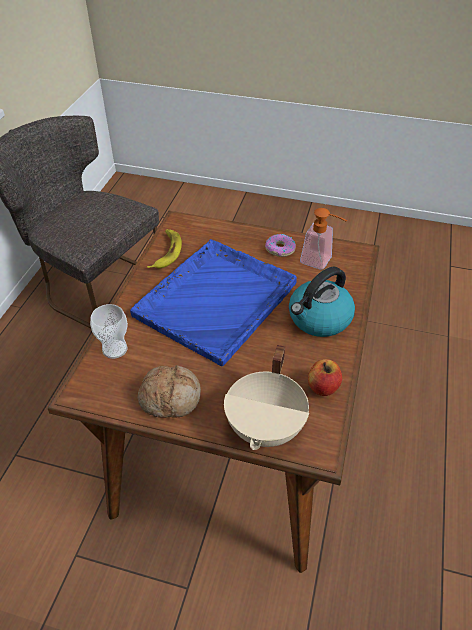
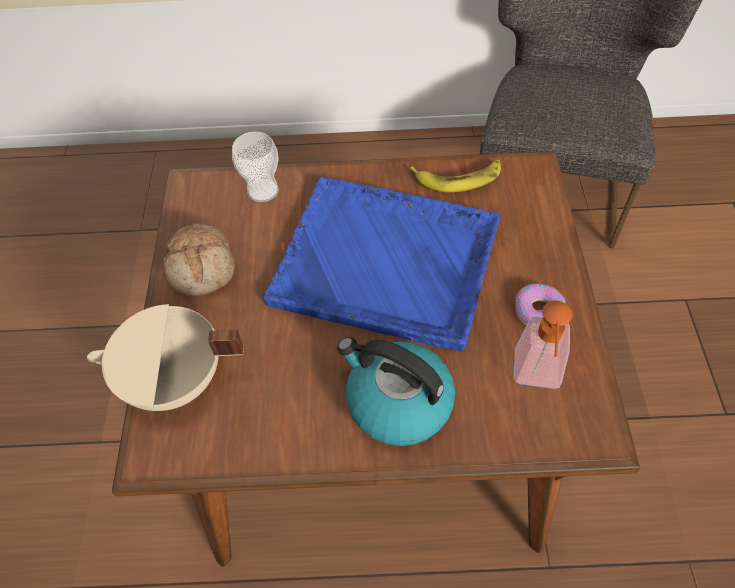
camera: 75 degrees right, 10 degrees up
apple [308,359,342,396] -> none

